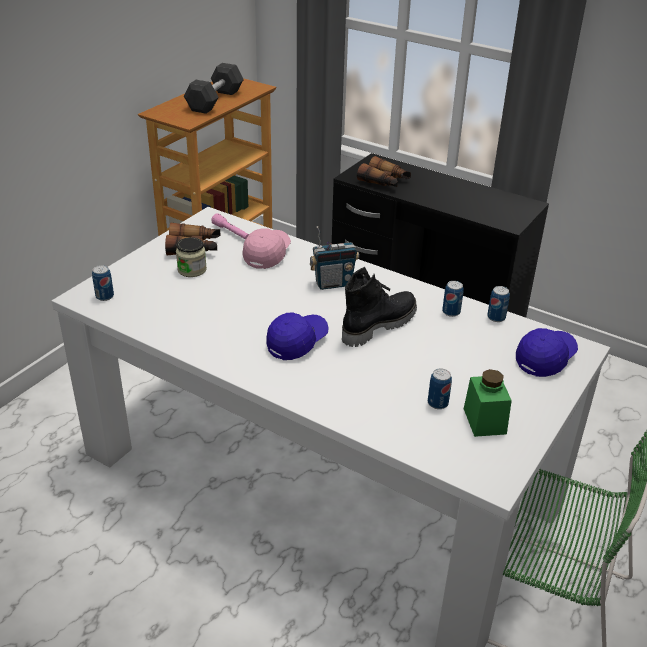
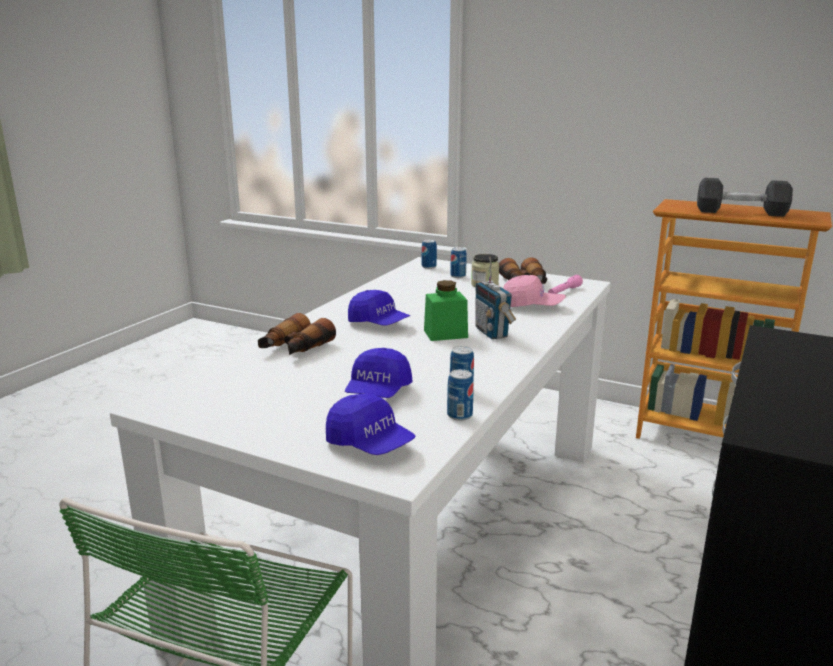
camera: 85 degrees right, 15 degrees down
black boot [342,267,417,347] -> none
binoculars [357,156,411,187] -> binoculars moved to [258,313,336,355]
can [428,368,452,409] -> can moved to [450,247,467,278]
green jar [464,369,512,437] -> green jar moved to [424,280,468,341]
none -> blue cap [345,348,413,398]

